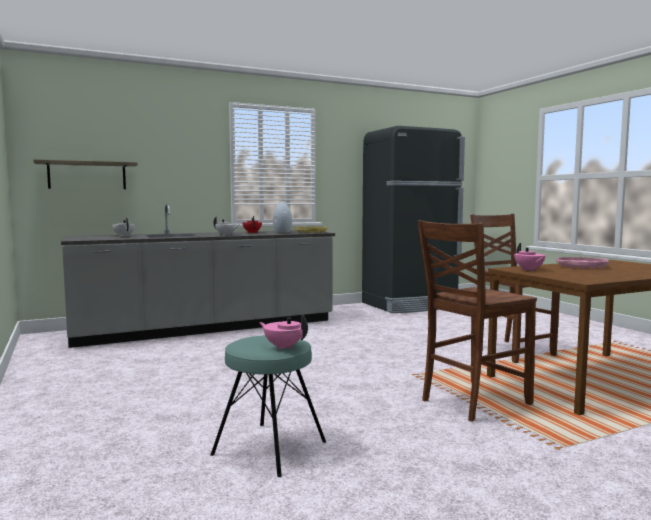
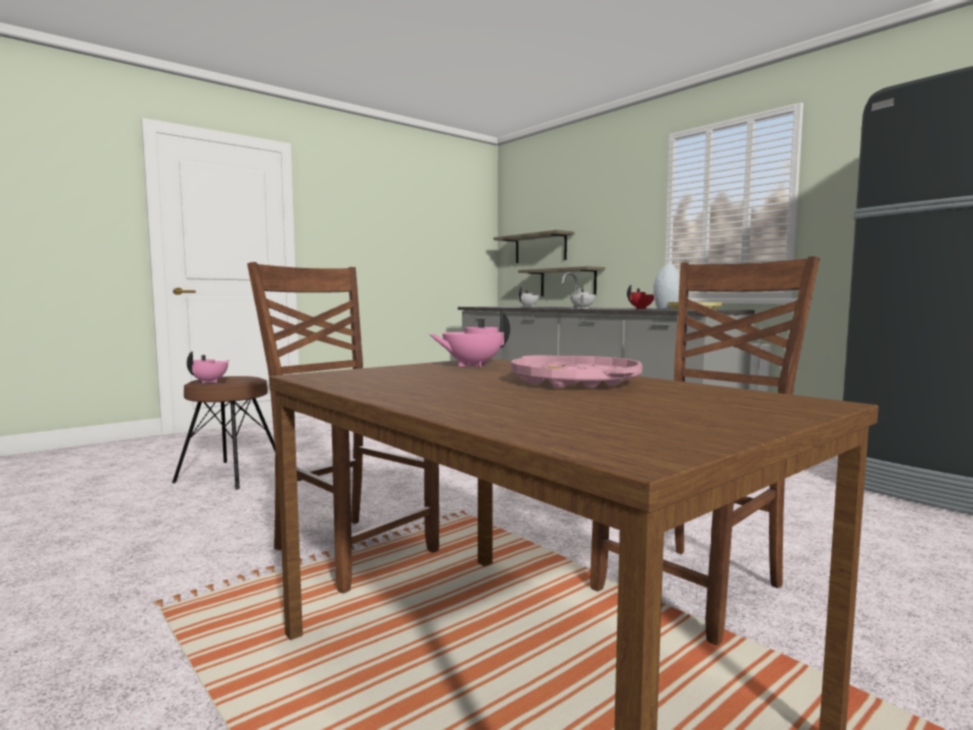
camera: 75 degrees right, 0 degrees up
turquoise stool [210,335,326,477] -> brown stool [172,376,275,490]
none -> shelf [518,266,605,296]

